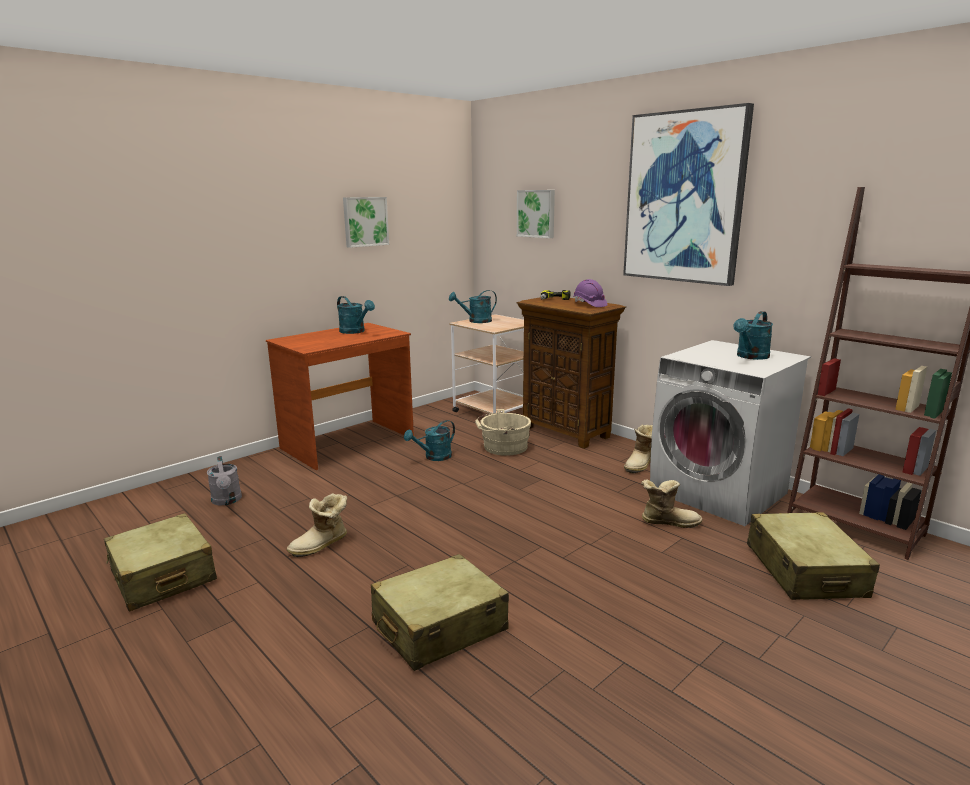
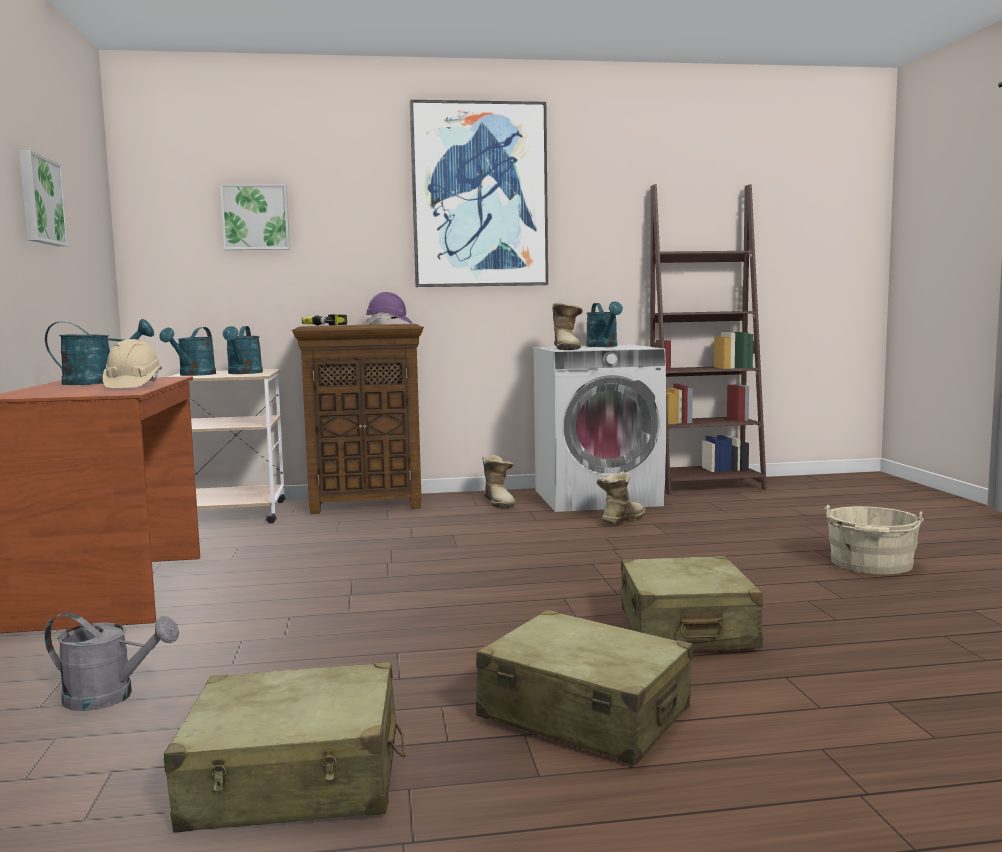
camera: 55 degrees left, 10 degrees down
boot [287,493,347,557] -> boot moved to [552,303,583,350]
turquoise watering can [404,420,455,461] -> turquoise watering can moved to [223,326,263,374]
beige bucket [475,409,531,456] -> beige bucket moved to [824,504,924,574]
beige suitcase [747,512,880,600] -> beige suitcase moved to [476,609,693,765]
none -> beige hard hat [103,339,162,389]

